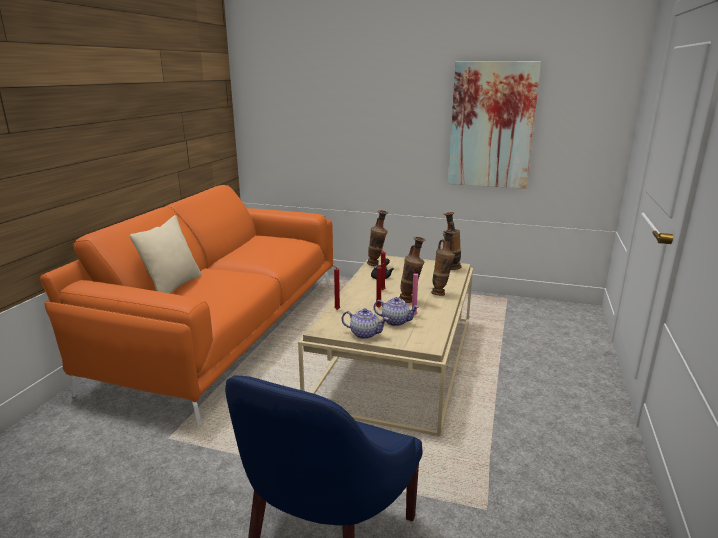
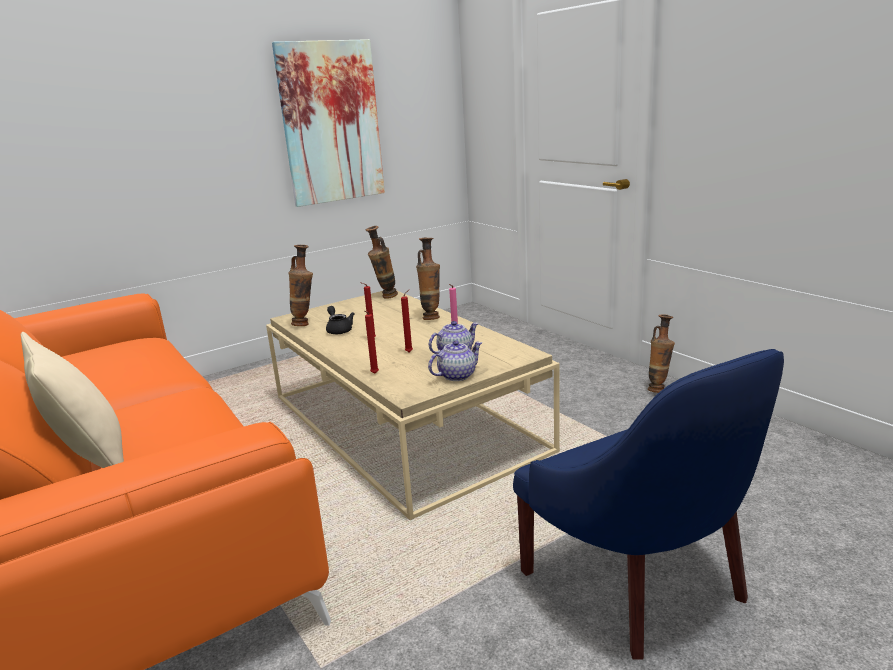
camera: 50 degrees left, 0 degrees up
vase [399,237,426,303] -> vase moved to [648,315,675,393]

